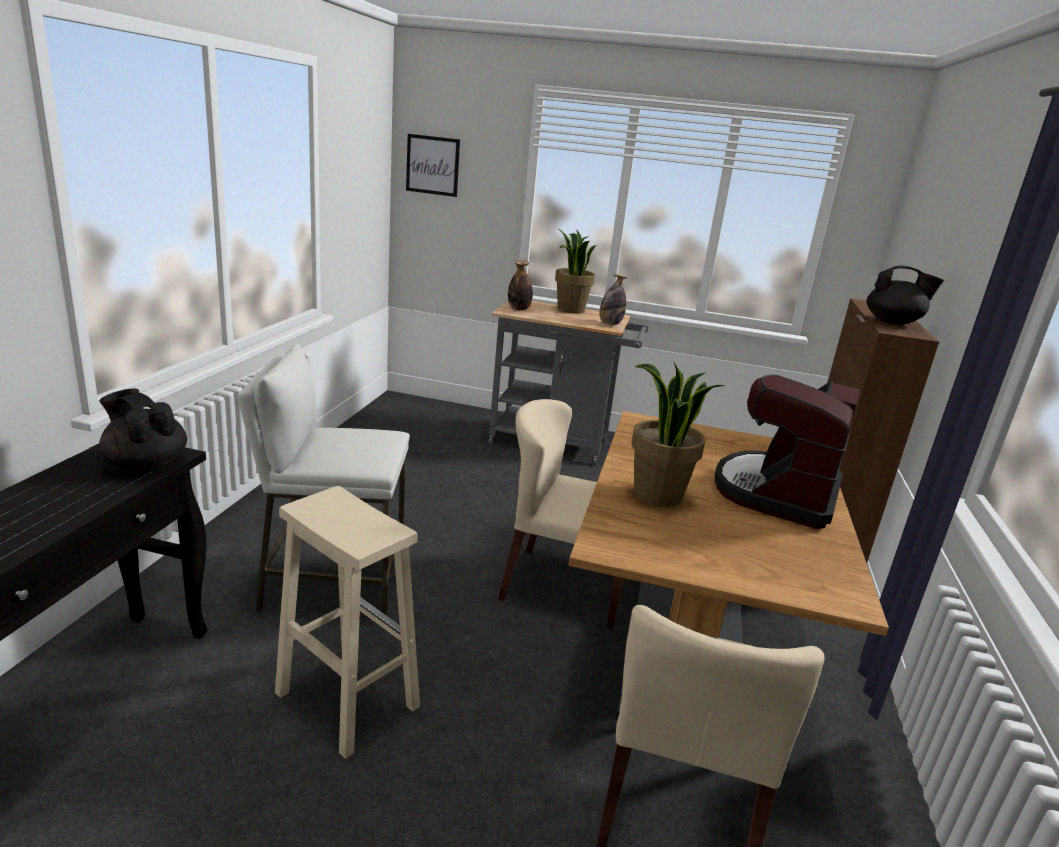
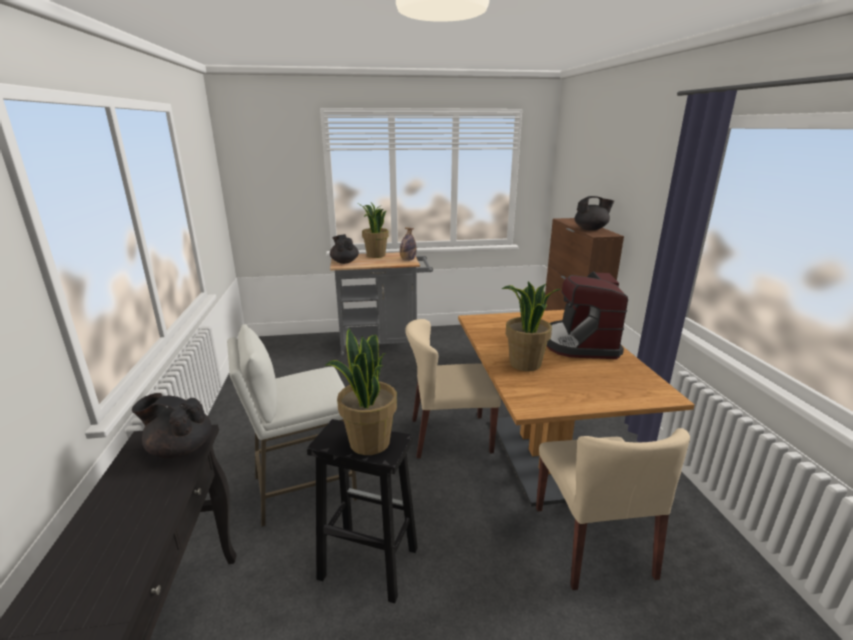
camera: 20 degrees left, 0 degrees up
beige stool [275,486,420,759] -> black stool [307,419,418,604]
picture [406,134,460,197] -> none
bottle [508,260,533,310] -> black teapot [330,234,359,264]
none -> potted plant [325,328,397,455]

